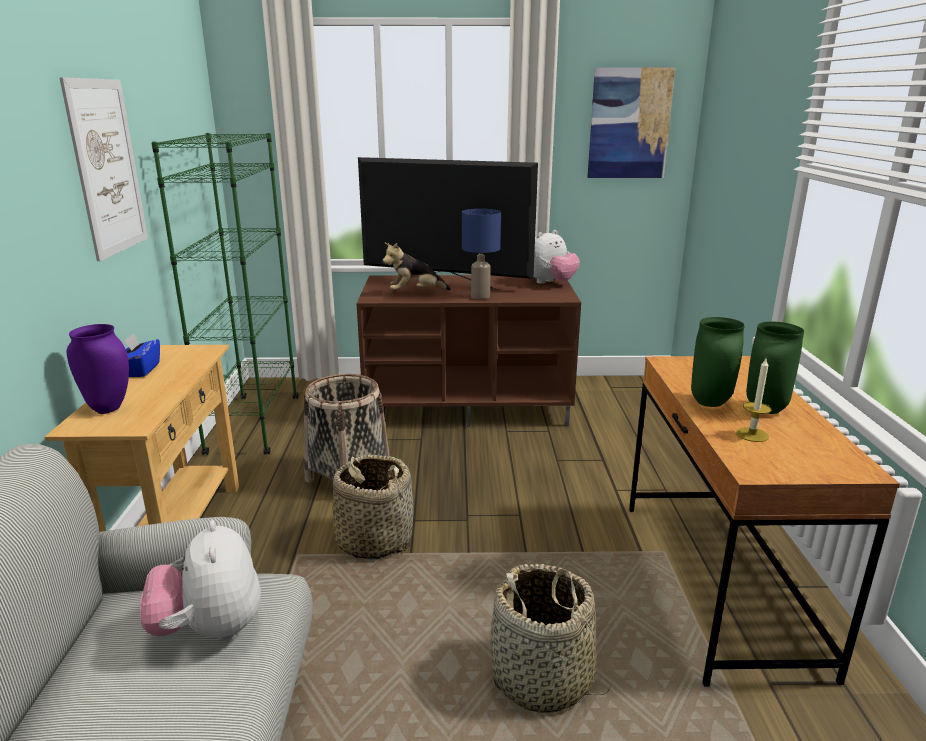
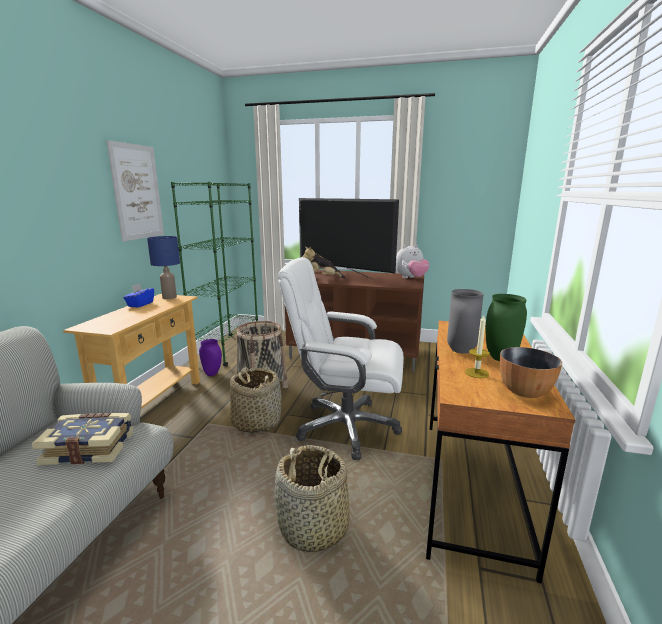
camera: 15 degrees right, 5 degrees down
purple vase [67,324,129,414] -> purple vase moved to [199,339,222,376]
plush toy [140,520,261,641] -> book [32,413,133,465]
blue table lamp [462,209,501,299] -> blue table lamp moved to [147,236,180,299]
picture [588,67,675,178] -> none
green vase [691,317,745,407] -> grey vase [447,289,484,354]
none -> white office chair [278,257,404,460]
none -> bowl [500,347,562,398]

